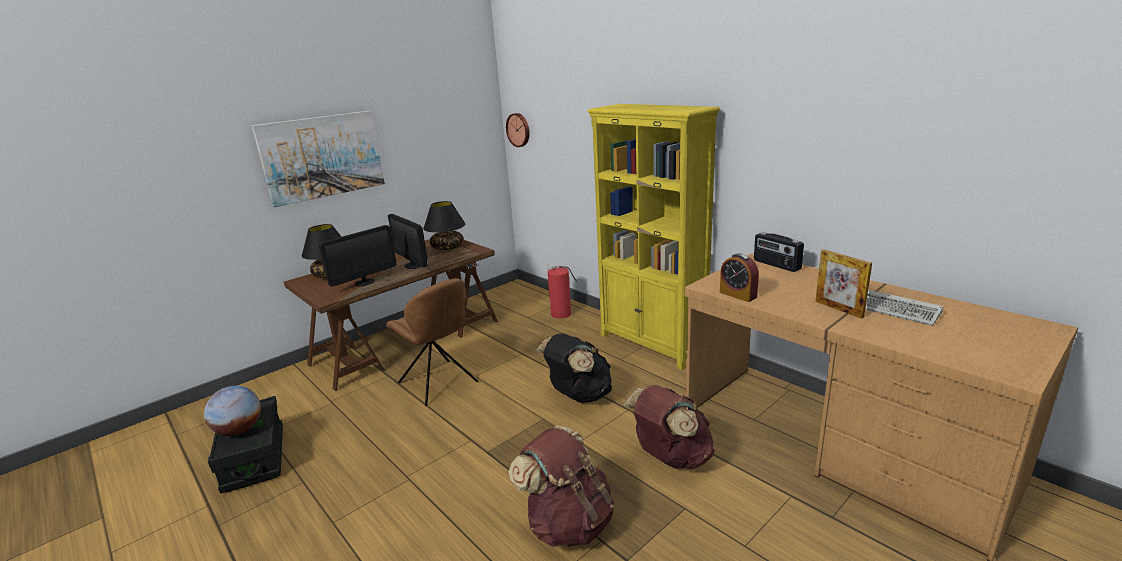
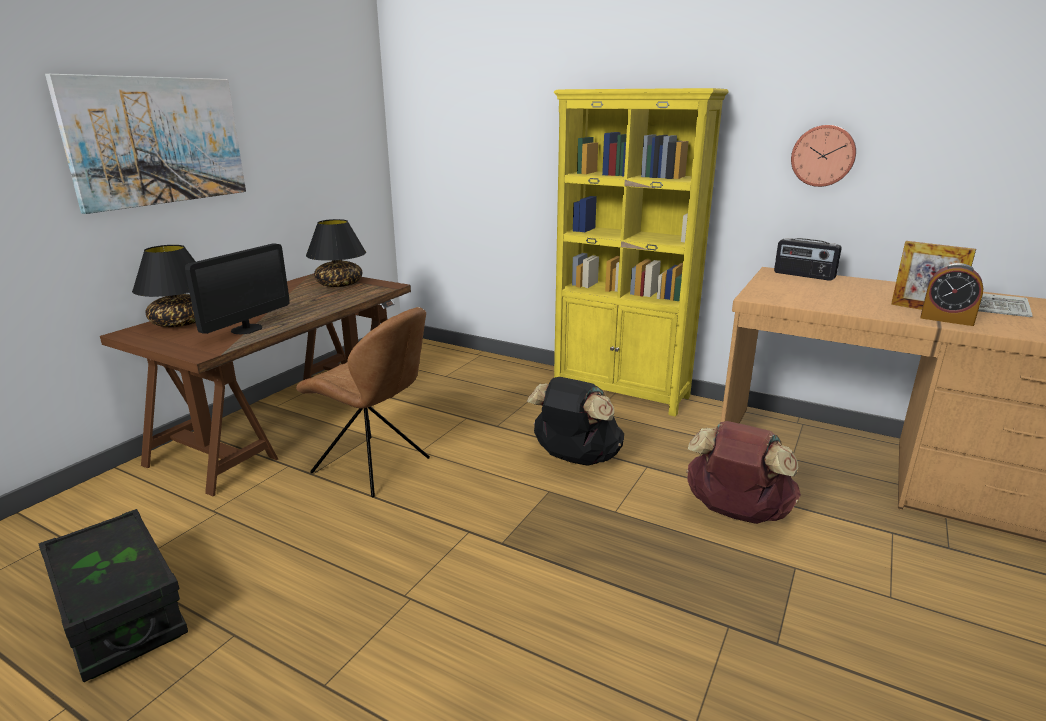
camera: 20 degrees left, 0 degrees up
globe [204,386,261,436] -> none
monitor [388,214,427,269] -> none
wall clock [506,113,530,147] -> wall clock moved to [791,125,856,187]
brown backpack [509,425,615,547] -> none
fire extinguisher [547,265,577,319] -> none
alarm clock [720,253,759,302] -> alarm clock moved to [920,263,983,326]

